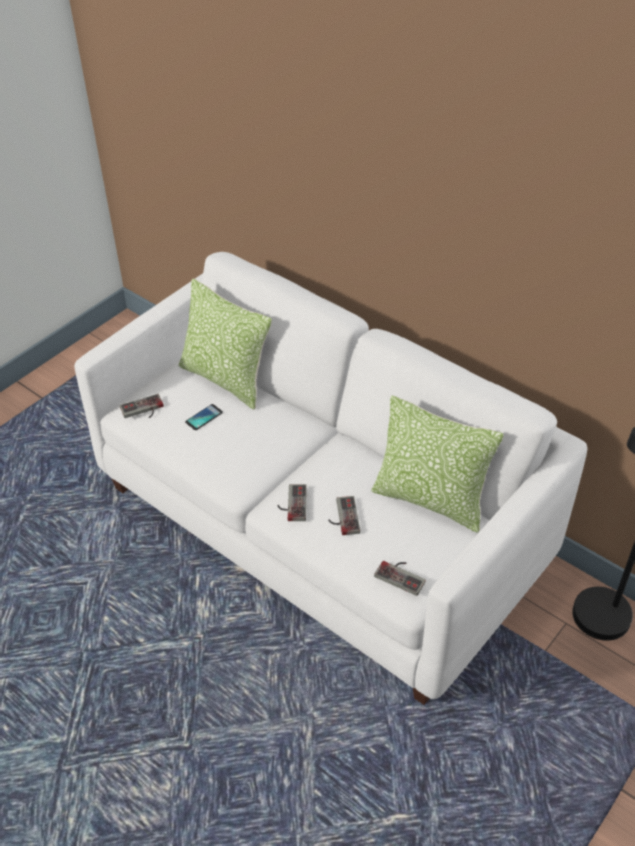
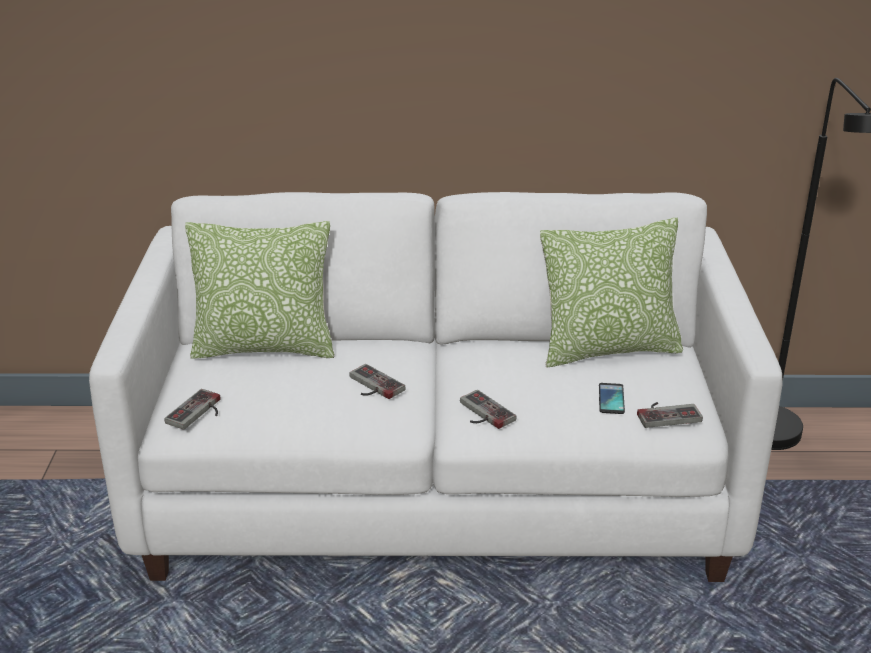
camera: 40 degrees left, 15 degrees down
phone [185,404,223,430] -> phone moved to [599,383,625,414]
game controller [328,496,360,535] -> game controller moved to [349,364,405,399]

